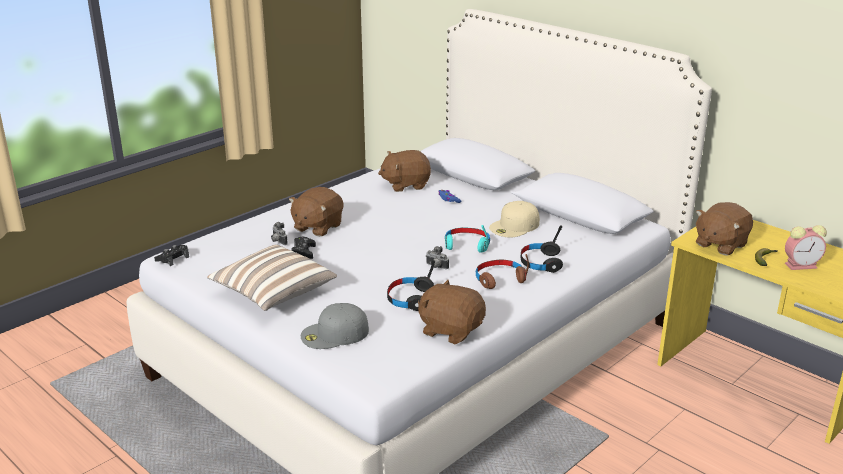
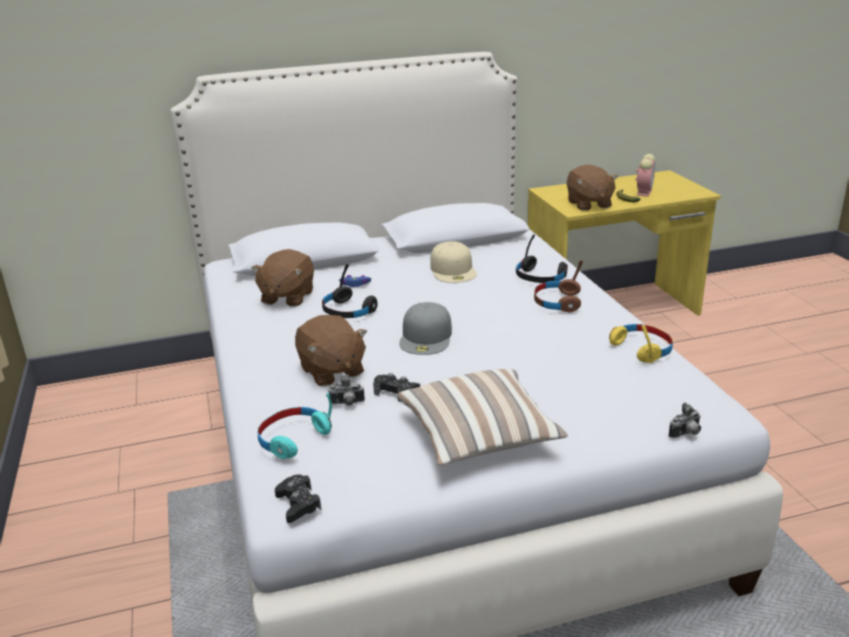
camera: 60 degrees left, 0 degrees up
grey cap [301,303,369,349] -> grey cap moved to [399,302,452,355]
black headphones [387,260,435,311] -> black headphones moved to [322,264,378,318]
brown plush toy [418,280,486,344] -> yellow headphones [609,324,673,363]
camera [426,246,449,269] -> camera moved to [668,402,701,438]
turquoise headphones [445,225,490,253] -> turquoise headphones moved to [258,393,332,459]

